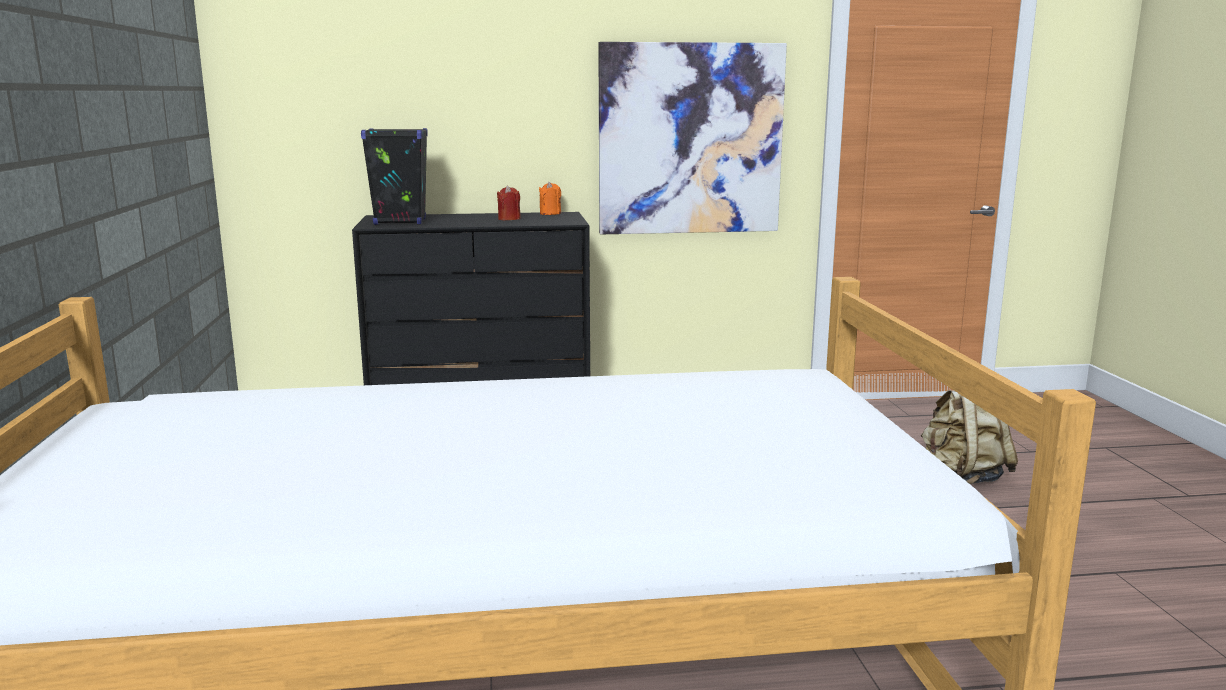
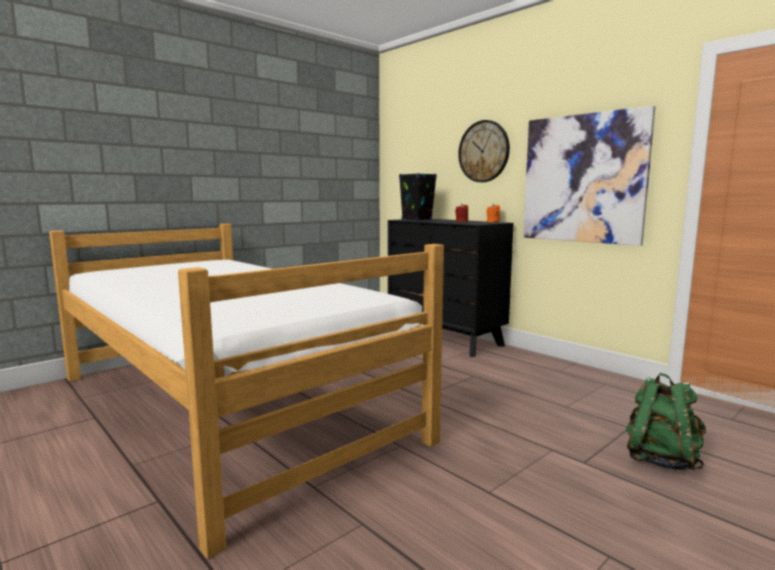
camera: 55 degrees right, 5 degrees down
beige backpack [920,390,1018,485] -> green backpack [626,373,706,470]
none -> wall clock [458,120,510,182]

